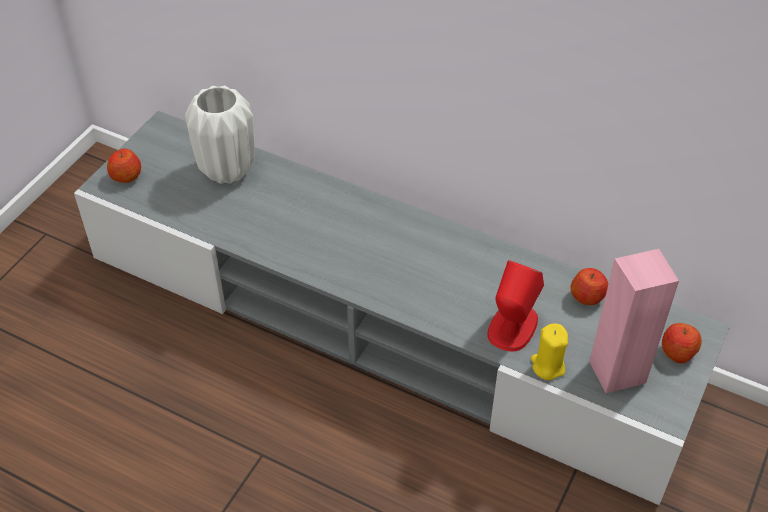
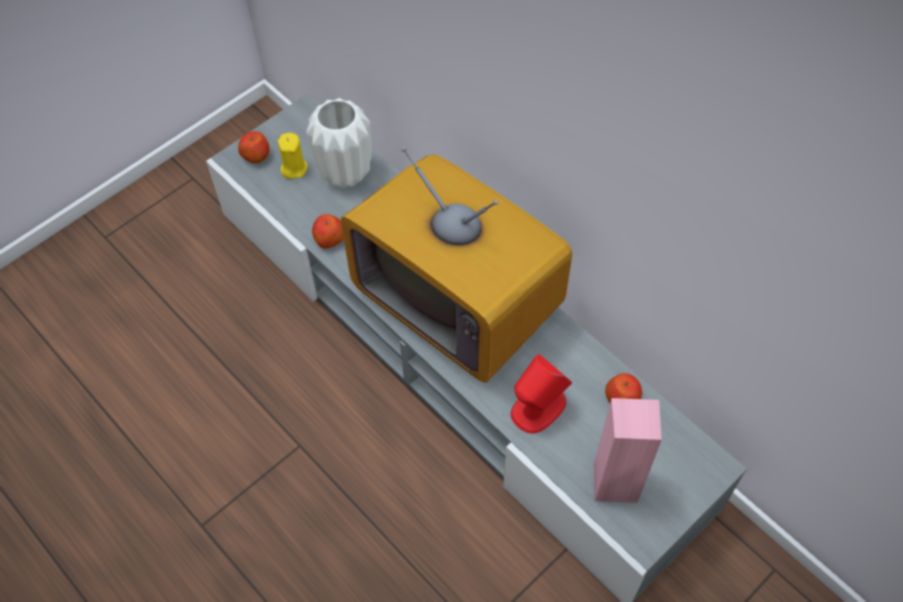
camera: 20 degrees right, 10 degrees up
yellow candle [531,323,568,380] -> yellow candle moved to [278,133,308,179]
apple [662,323,702,363] -> apple moved to [312,214,343,249]
none -> television [341,147,572,383]

